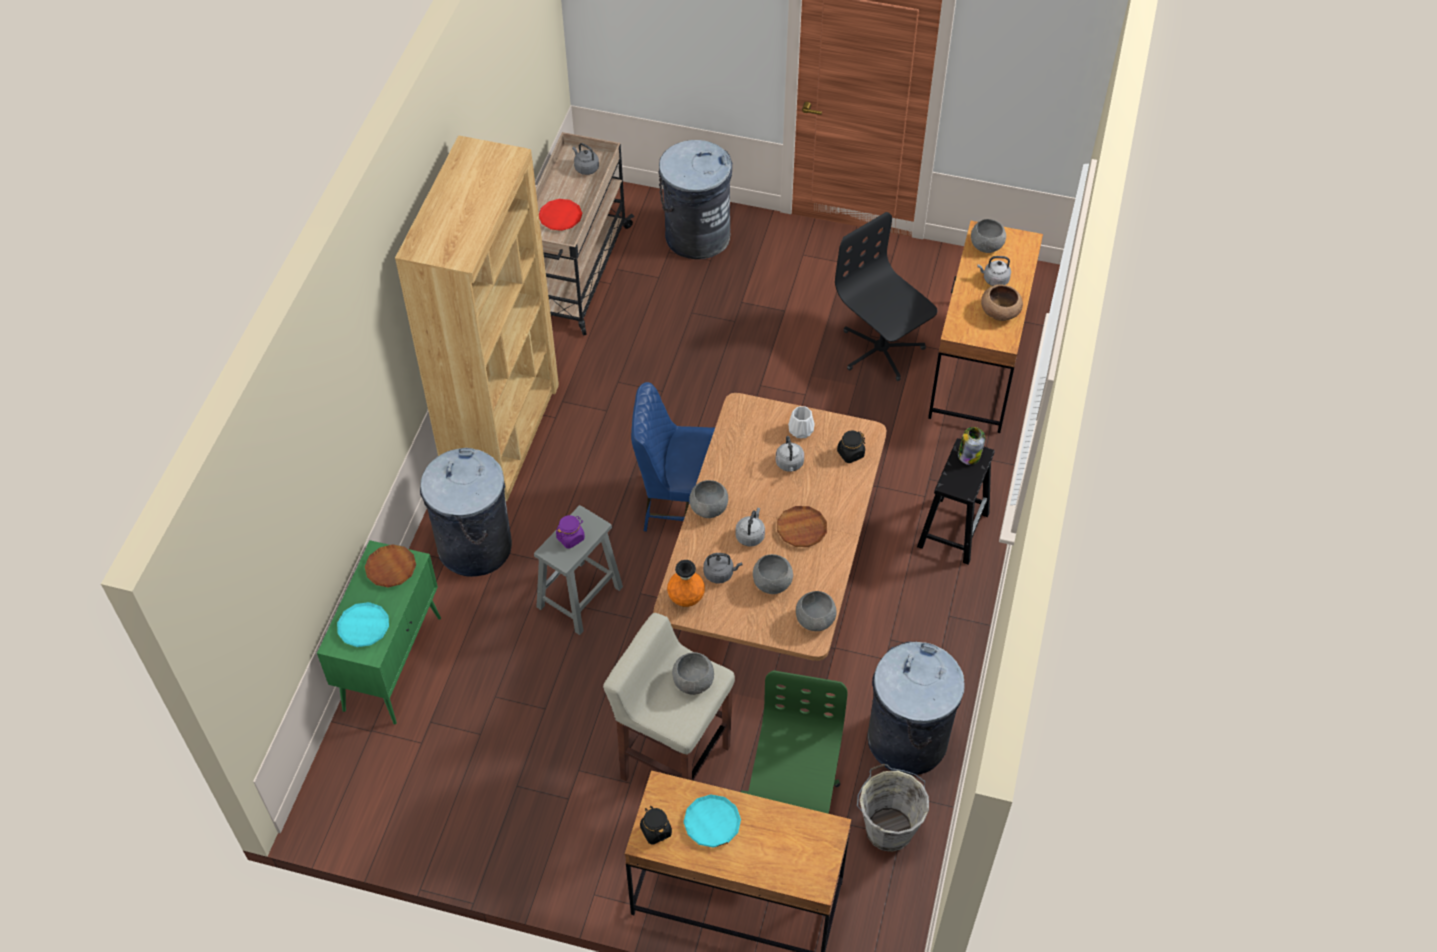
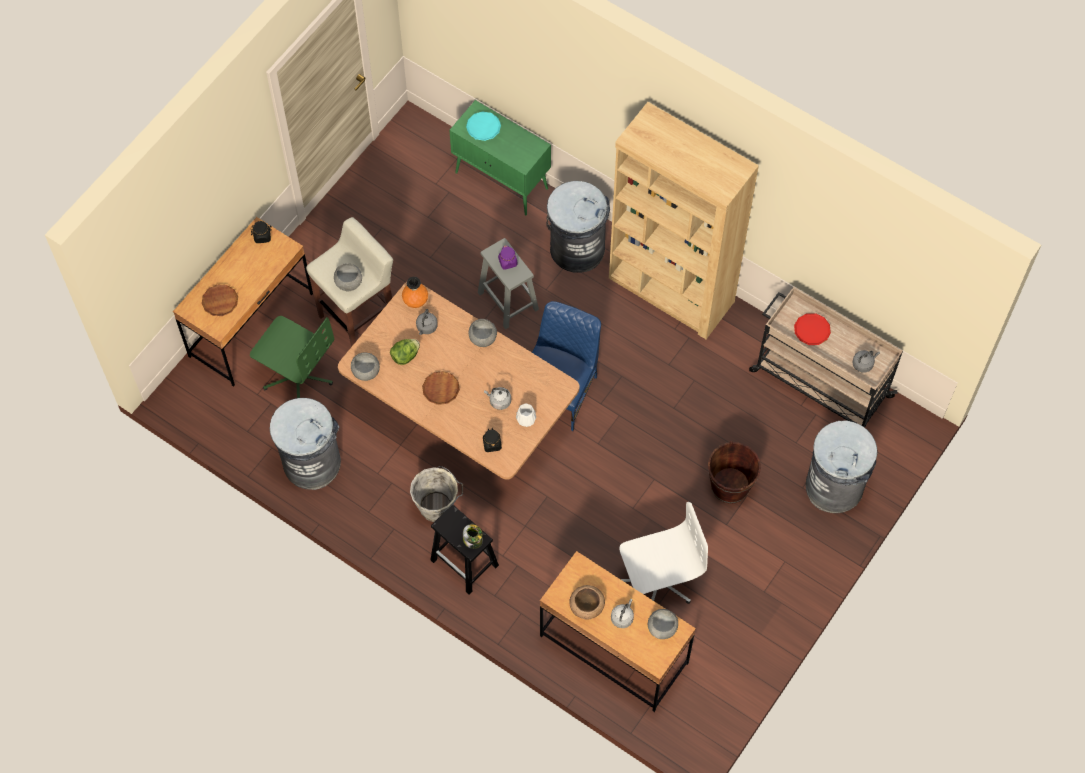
camera: 110 degrees right, 10 degrees up
brown plate [365,544,416,588] -> brown plate moved to [202,285,238,316]
turquoise plate [684,794,741,848] -> none
grey kettle [735,508,765,547] -> none
grey bowl [753,554,793,594] -> lettuce [390,339,420,365]
black office chair [835,212,938,381] -> white office chair [620,502,708,604]
grey bucket [857,764,929,852] -> grey bucket moved to [410,466,463,522]
none -> brown bucket [708,441,761,504]

